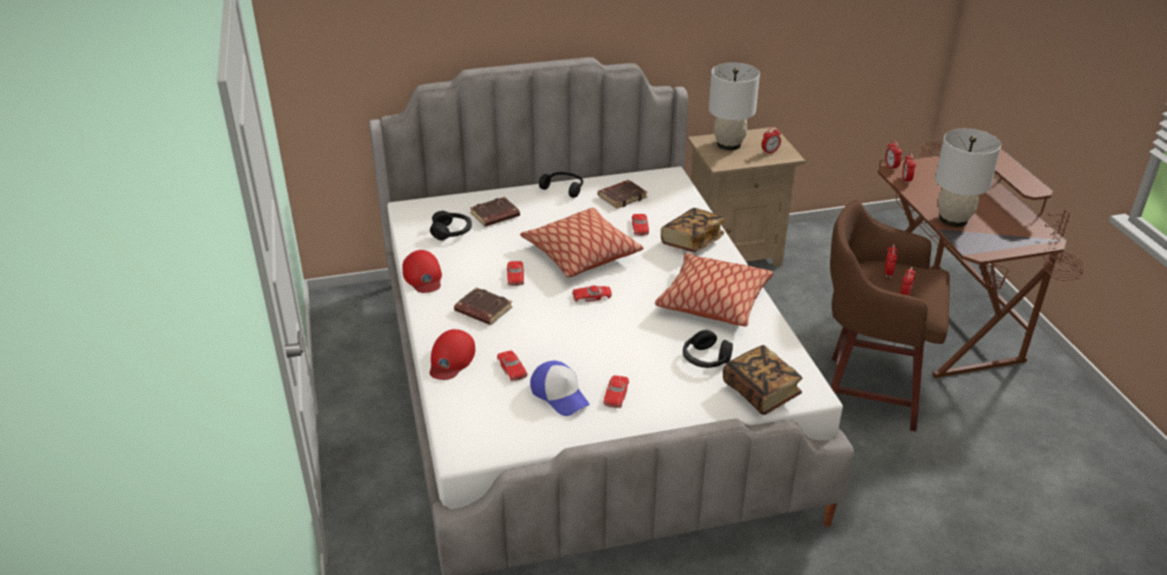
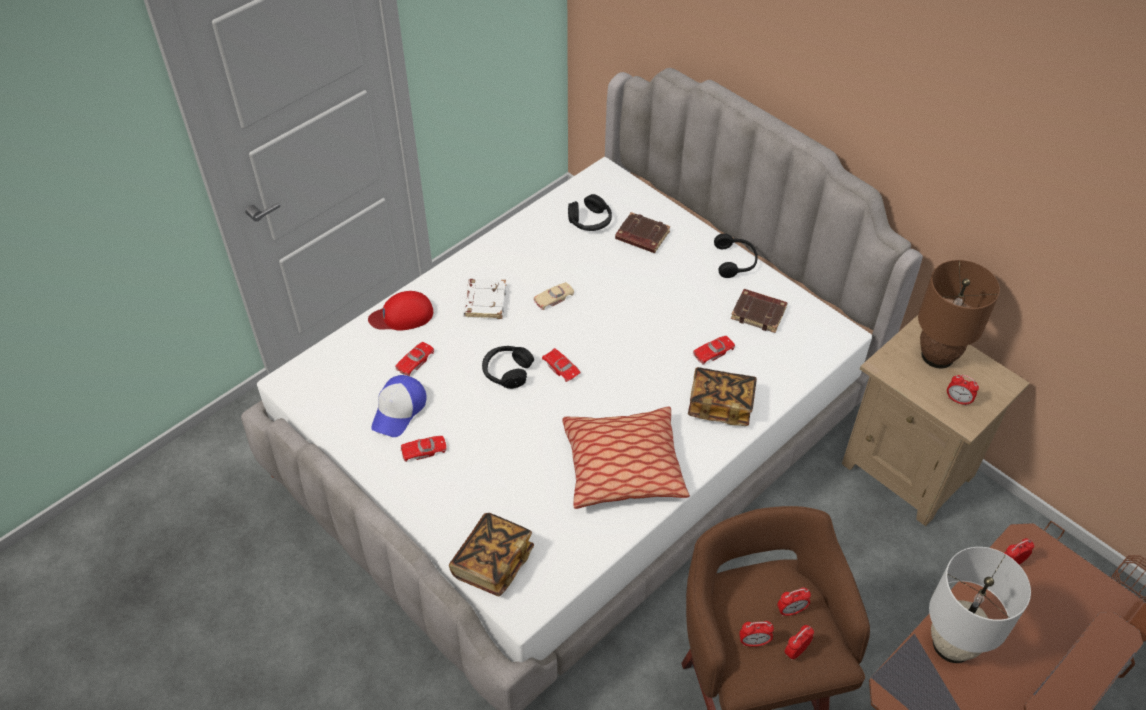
camera: 60 degrees right, 15 degrees up
red cap [403,250,442,293] -> none
brown book [454,287,512,325] -> white book [463,279,506,319]
red toy car [507,261,524,286] -> beige toy car [534,282,574,310]
pillow [520,207,644,278] -> none
black headphones [683,330,733,368] -> black headphones moved to [482,346,534,389]
white table lamp [709,62,760,150] -> brown table lamp [918,260,1000,368]
alarm clock [885,141,902,171] -> alarm clock moved to [784,625,814,660]

